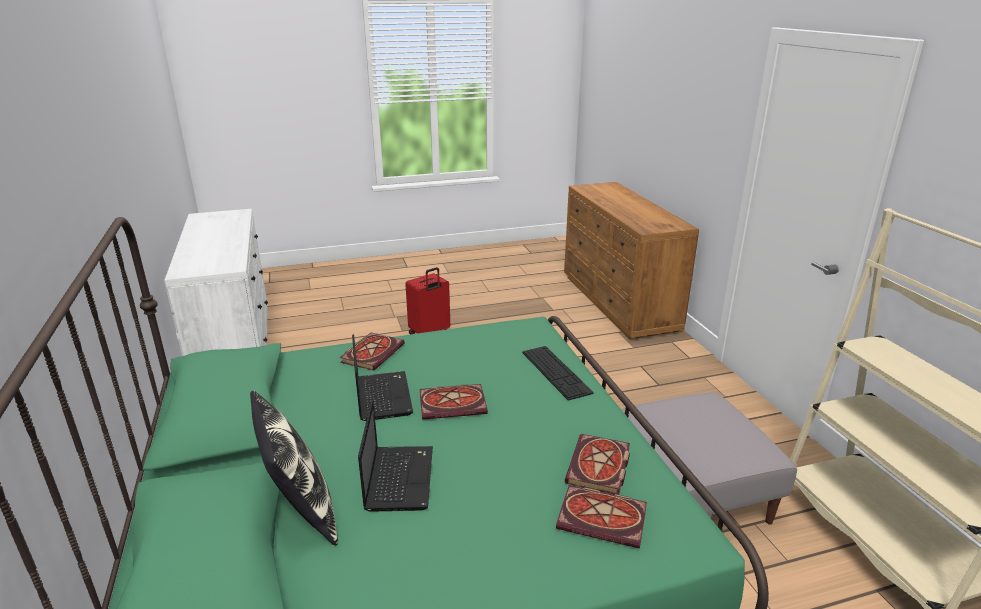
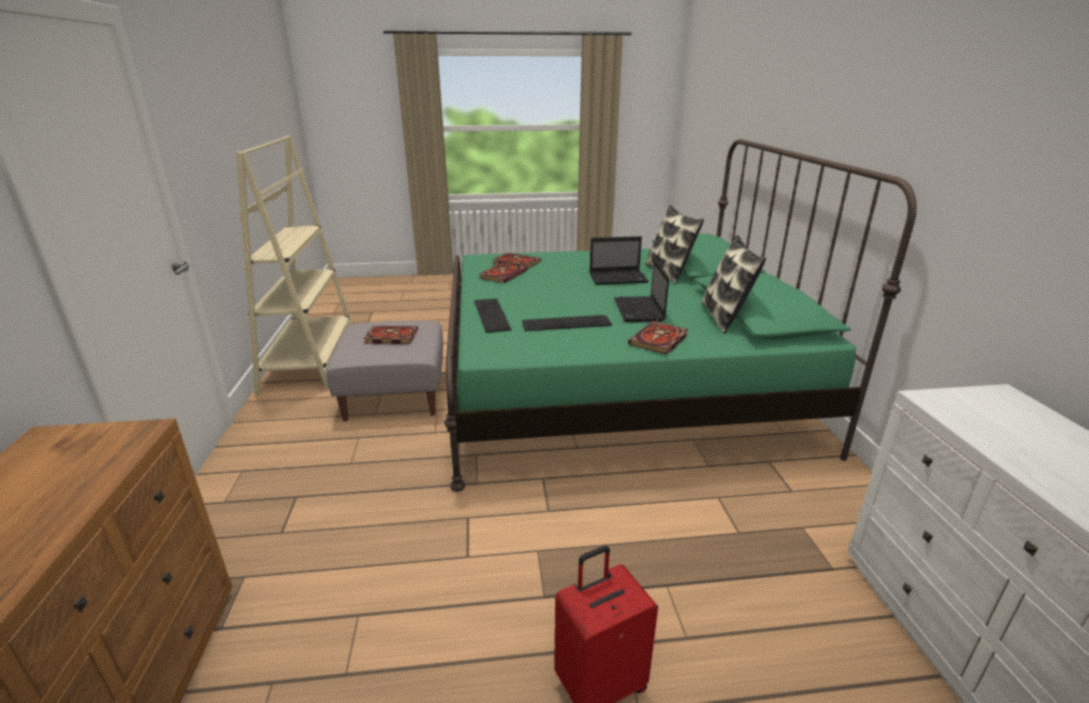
camera: 170 degrees left, 0 degrees up
laptop [358,400,433,512] -> laptop turned 105 degrees counterclockwise [590,236,649,285]
book [420,384,488,420] -> book moved to [363,326,418,344]
none -> keyboard [522,315,612,331]
none -> pillow [701,235,766,334]

